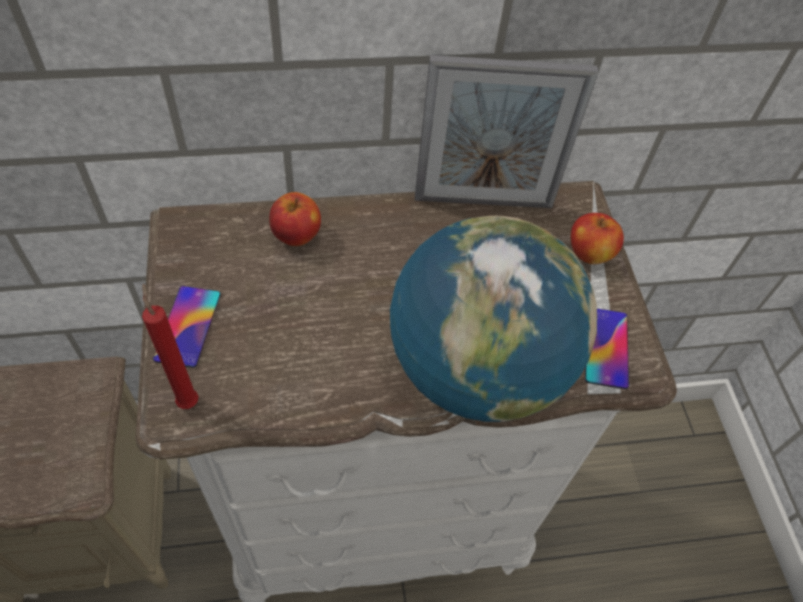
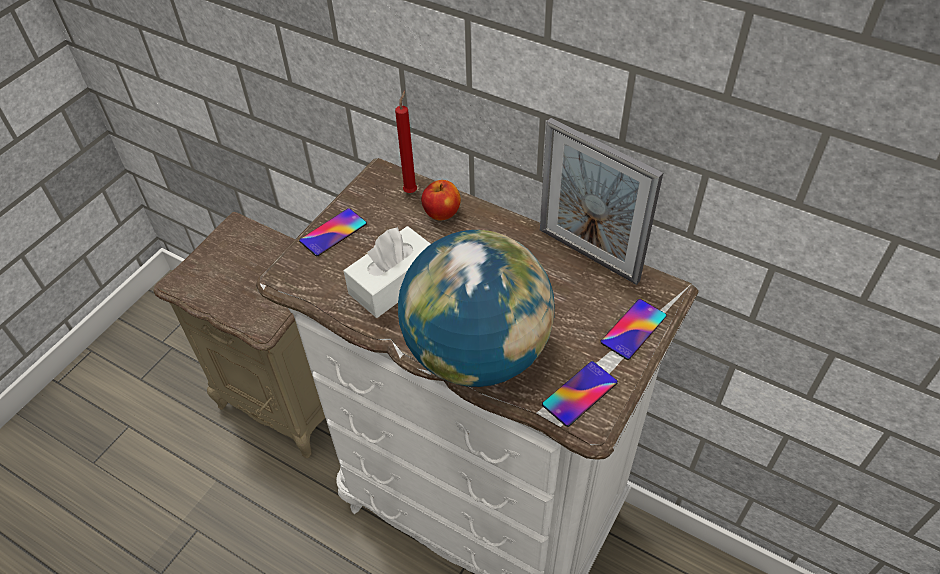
camera: 45 degrees right, 5 degrees down
red candle [142,283,198,409] -> red candle moved to [395,91,417,193]
apple [571,213,624,264] -> phone [600,299,667,360]
none -> white tissue box [344,226,431,318]

